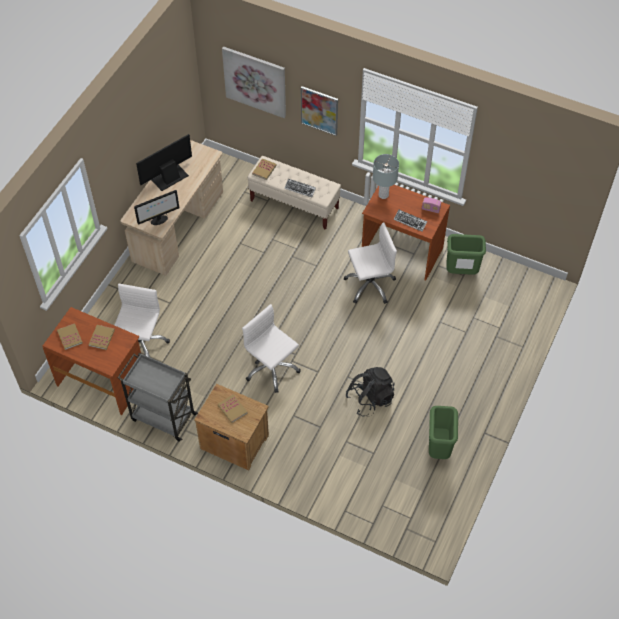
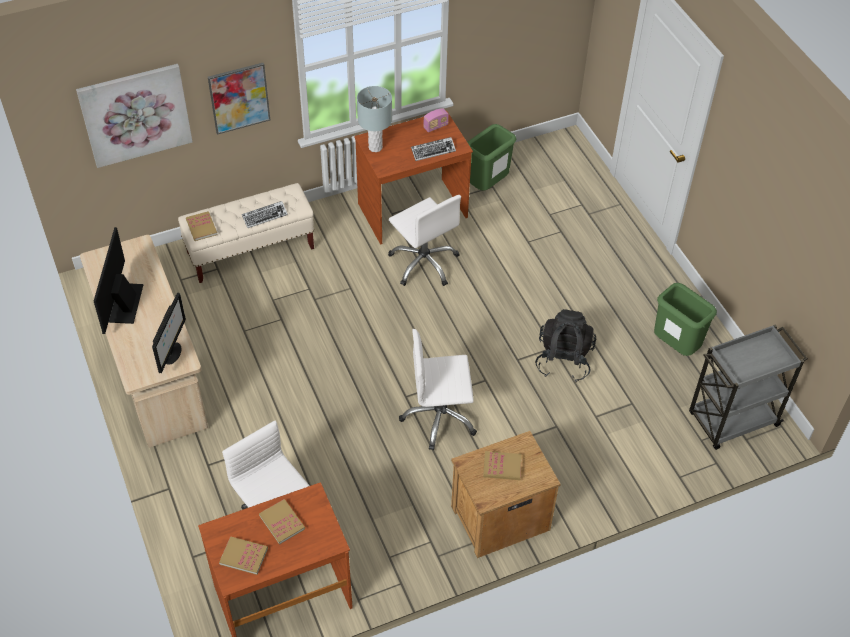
camera: 50 degrees left, 5 degrees down
grey cart [118,352,198,442] -> grey cart moved to [689,324,808,450]
white office chair [343,222,397,304] -> white office chair turned 120 degrees clockwise [388,195,461,286]

